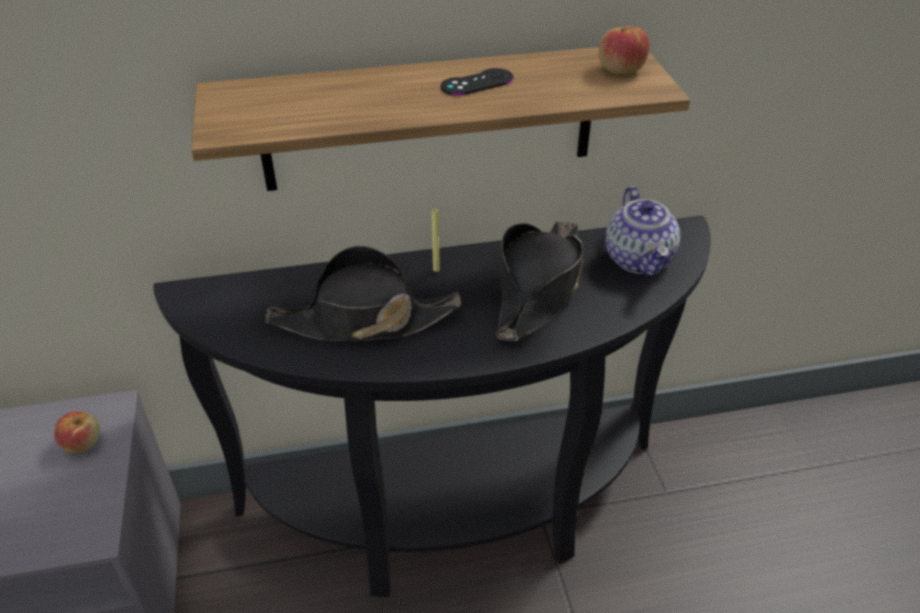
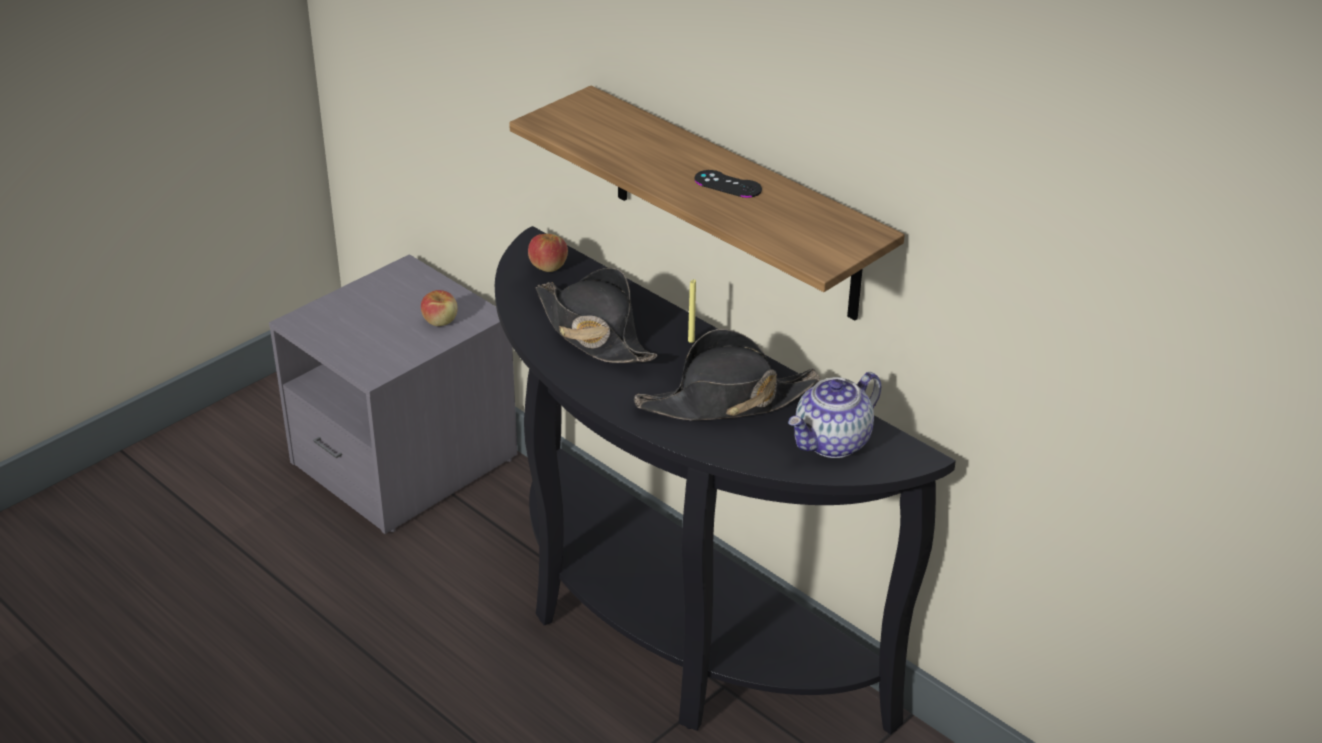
camera: 55 degrees right, 5 degrees down
apple [599,26,650,74] -> apple moved to [528,234,568,272]

